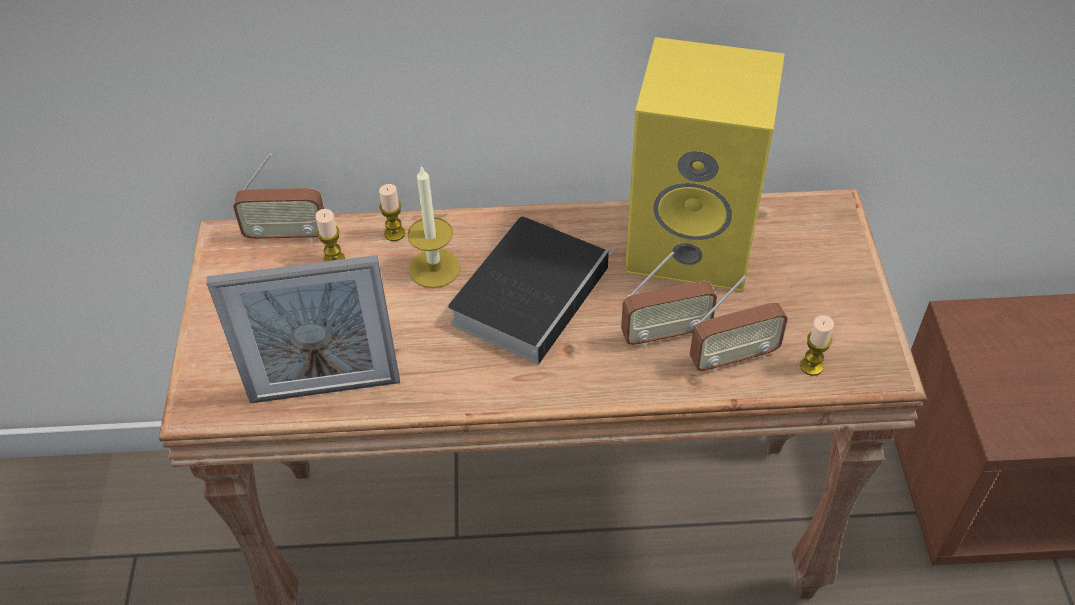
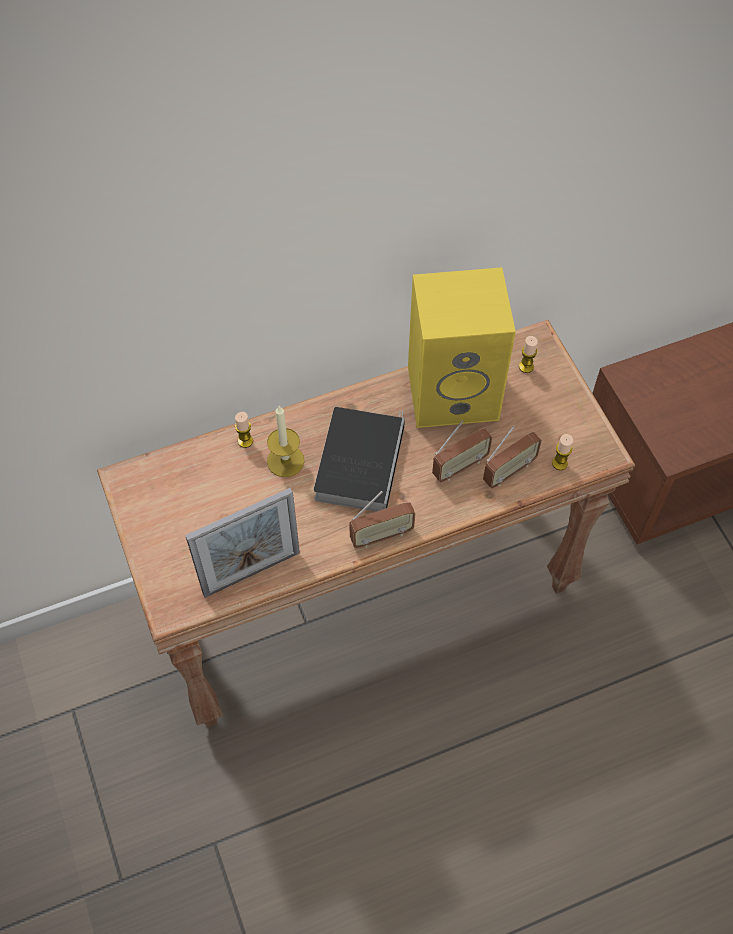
camera: 20 degrees left, 10 degrees up
radio [233,153,324,243] -> radio moved to [349,491,415,548]
candle [315,209,345,262] -> candle moved to [519,336,538,373]

